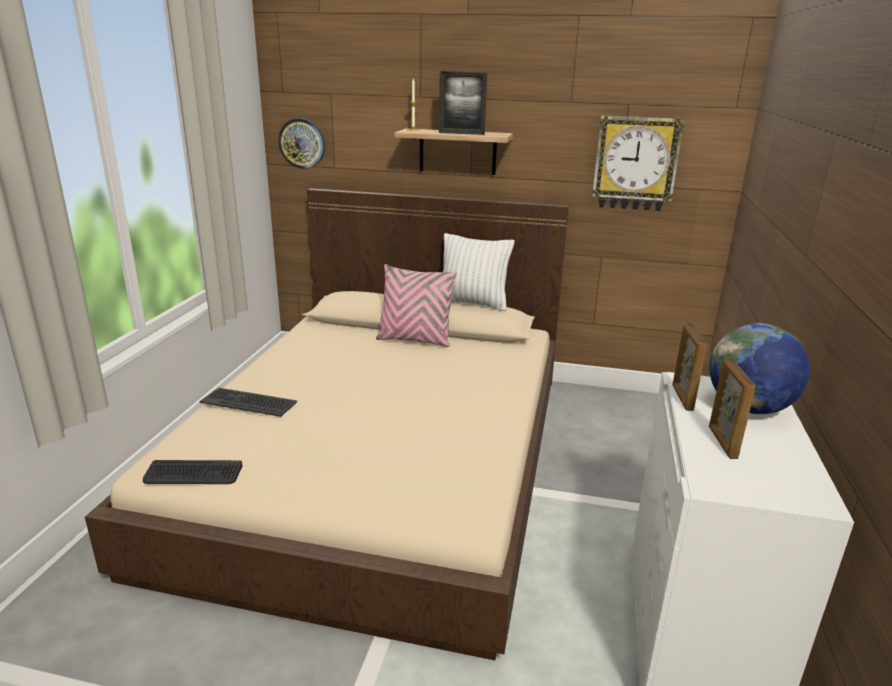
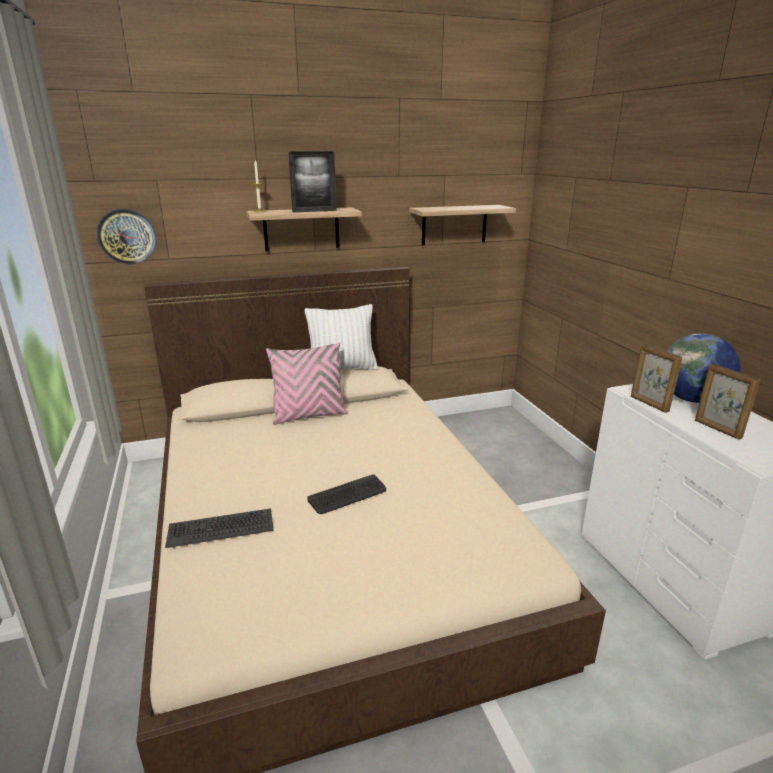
camera: 30 degrees left, 0 degrees up
keyboard [143,460,242,484] -> keyboard moved to [307,474,386,514]
wall clock [592,115,684,211] -> shelf [410,205,516,245]

